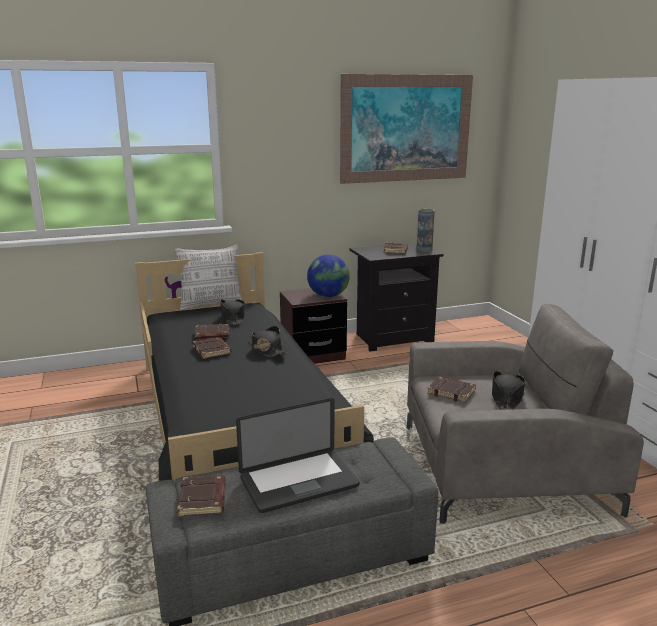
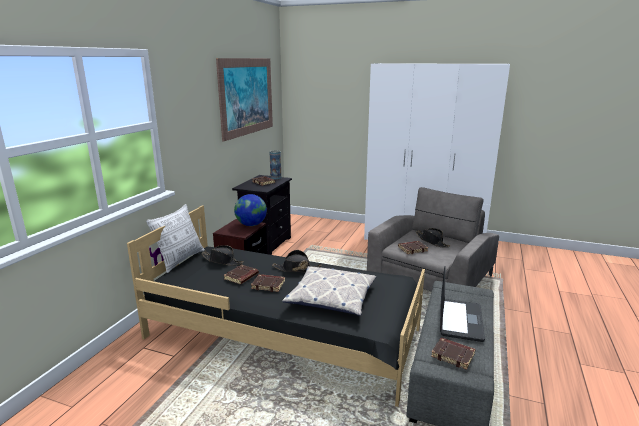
camera: 50 degrees left, 0 degrees up
none -> pillow [282,266,376,316]

